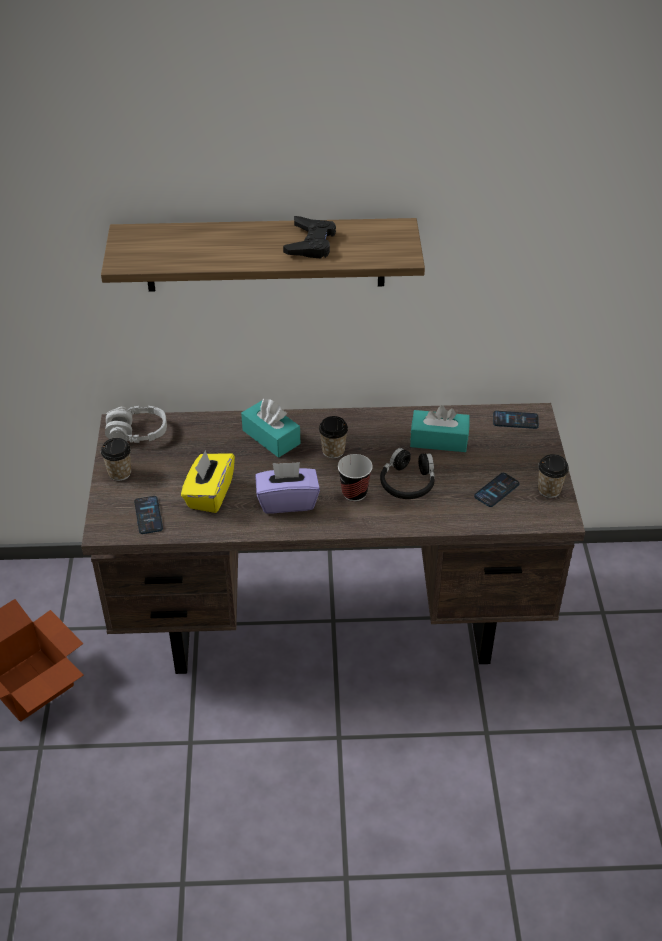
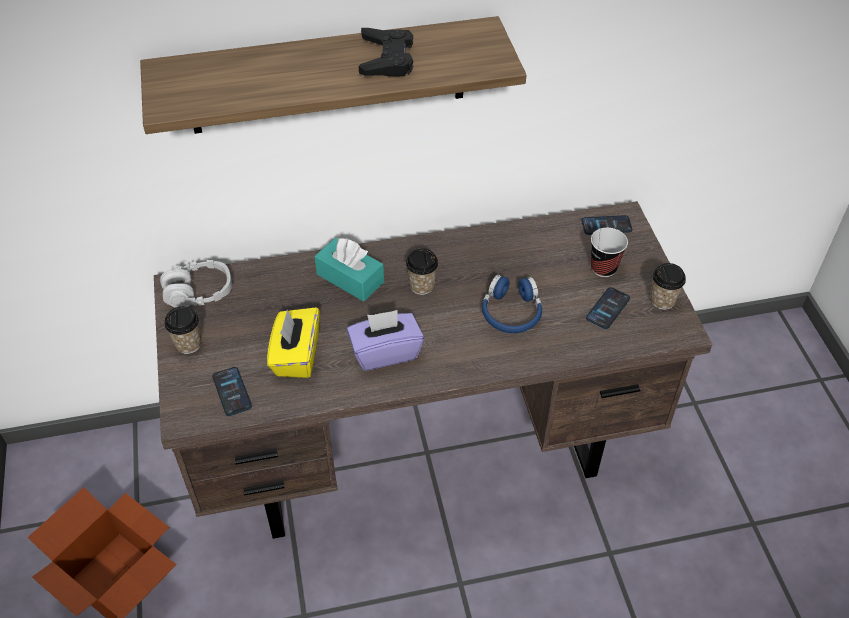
camera: 10 degrees left, 5 degrees up
cup [338,454,373,502] -> cup moved to [591,228,628,277]
black headphones [380,448,435,499] -> blue headphones [482,275,542,333]
turquoise tissue box [410,405,470,452] -> none

